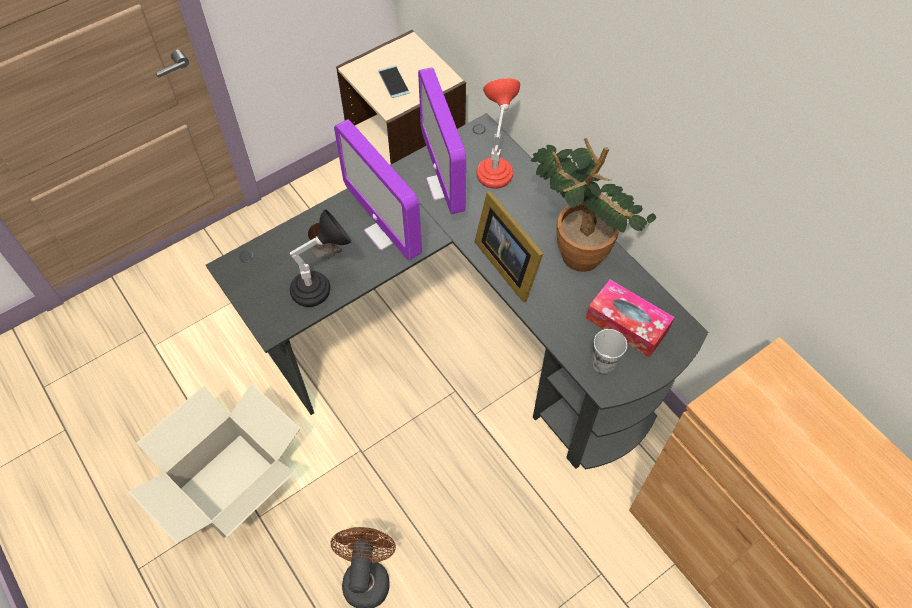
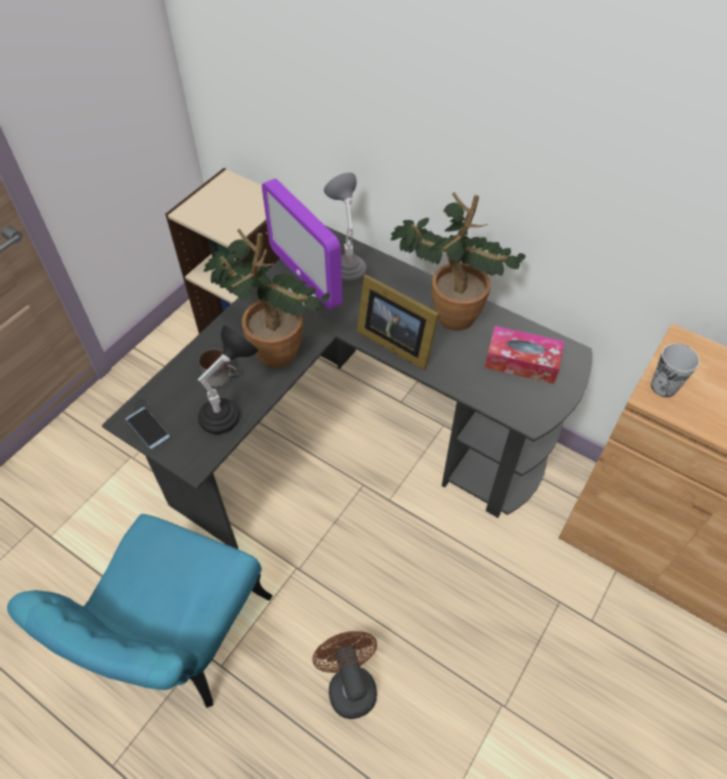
camera: 20 degrees left, 5 degrees down
cardboard box [128,384,301,544] -> turquoise chair [7,514,273,708]
monitor [334,119,422,260] -> potted plant [204,229,330,368]
phone [378,66,410,98] -> phone moved to [125,407,170,449]
red table lamp [476,78,520,189] -> grey table lamp [324,172,367,283]
cup [592,329,627,375] -> cup moved to [651,343,700,397]

